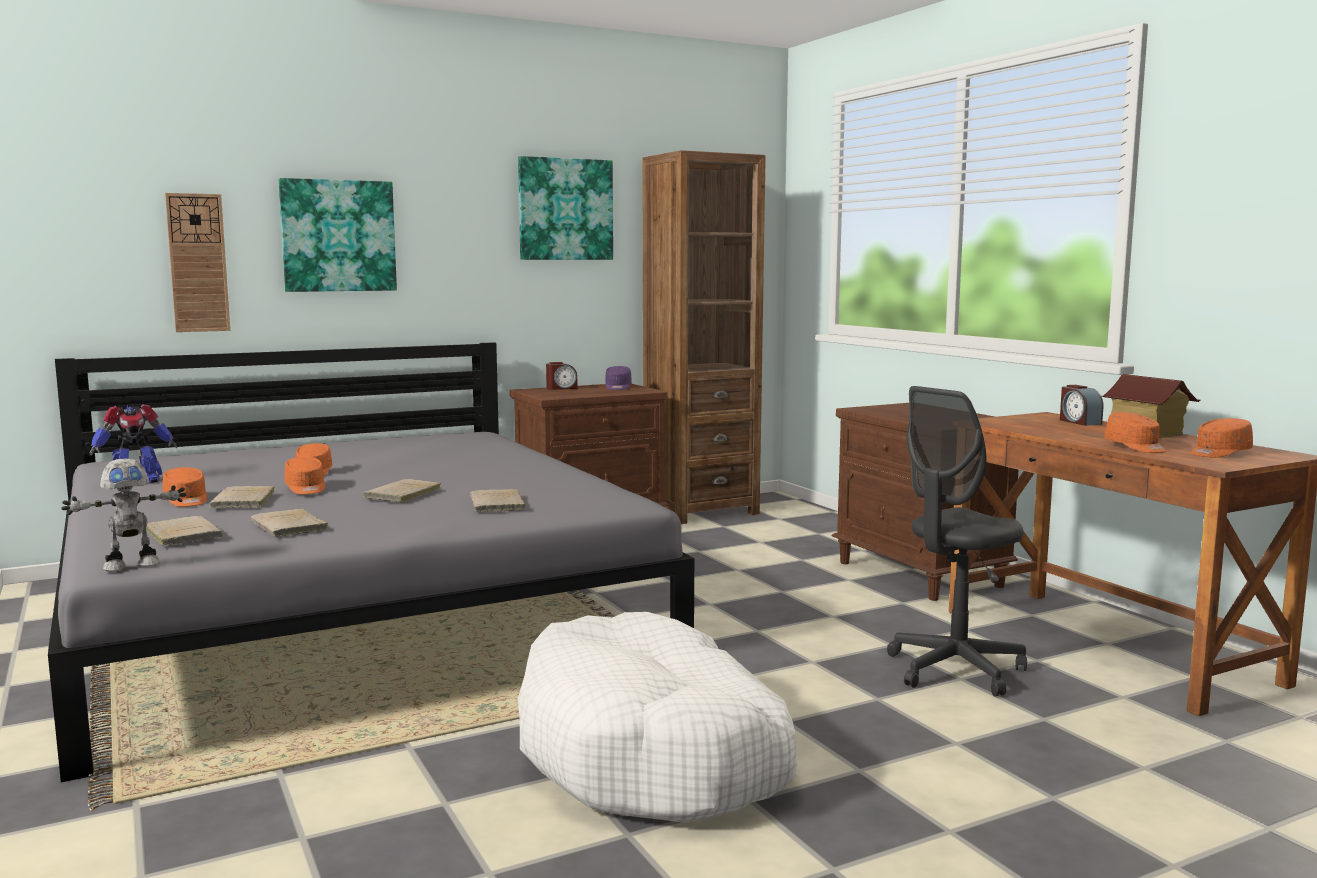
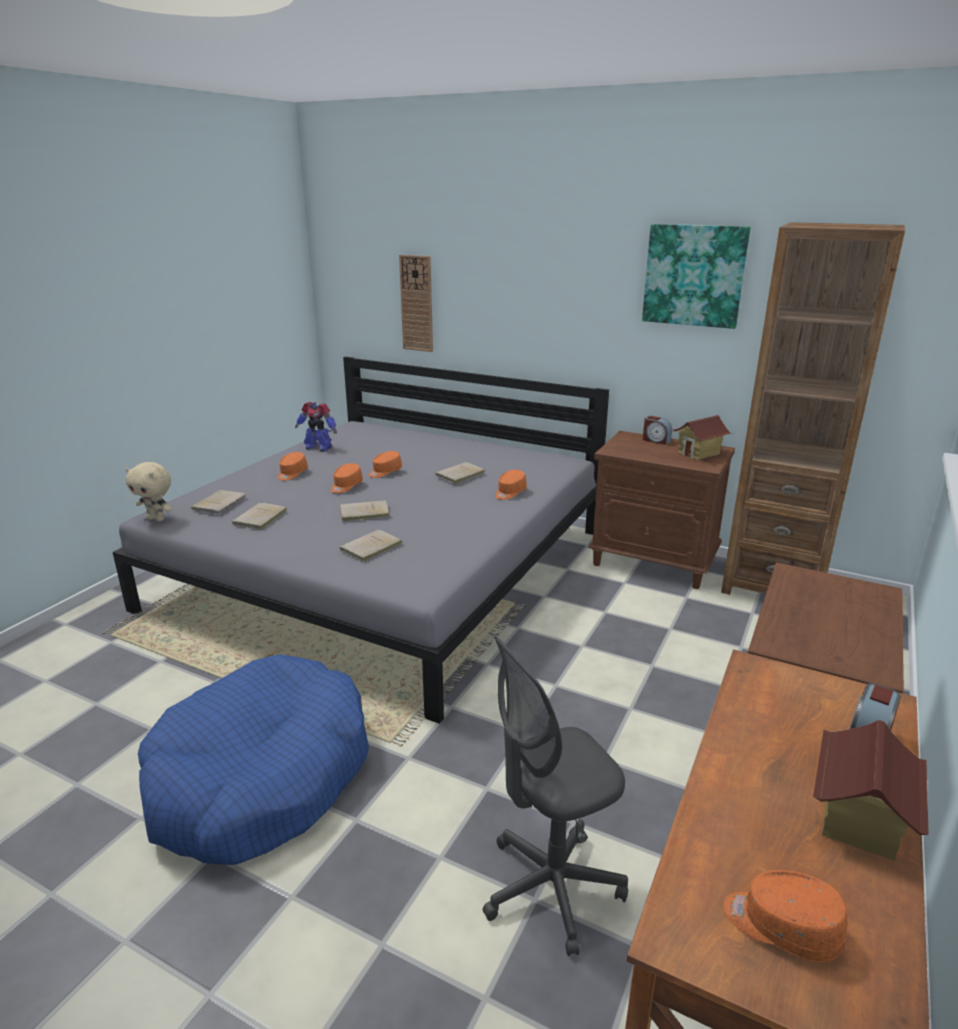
camera: 55 degrees right, 15 degrees up
toy robot [61,458,187,572] -> beige plush toy [125,462,172,521]
beige book [209,486,274,508] -> beige book moved to [435,462,485,484]
picture [278,178,397,292] -> none
white dog bed [518,612,797,823] -> blue dog bed [138,654,369,865]
purple cap [605,366,632,390] -> toy house [672,415,731,460]
grey office chair [887,386,1027,697] -> grey office chair turned 45 degrees counterclockwise [483,636,628,956]
orange cap [1104,412,1167,453] -> orange cap moved to [495,470,527,500]

